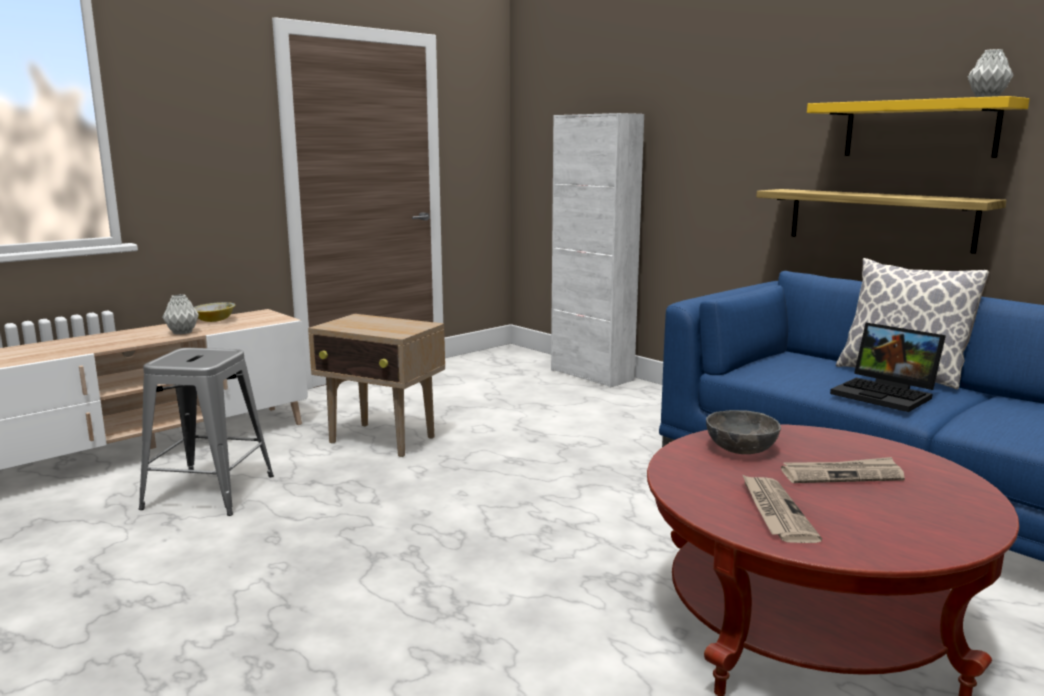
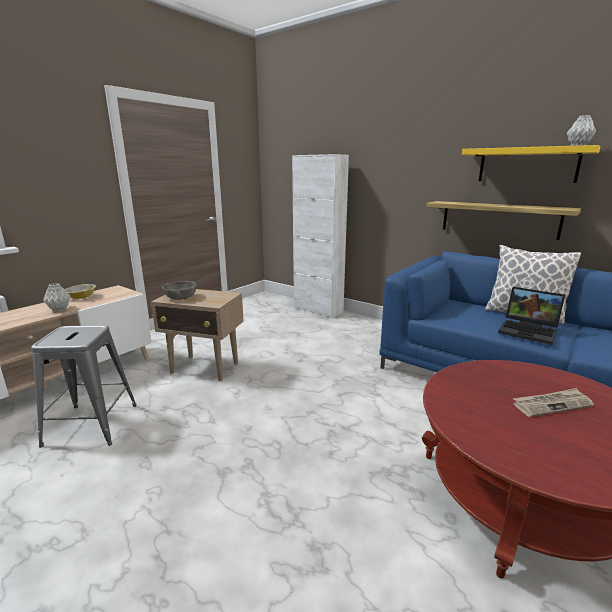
camera: 10 degrees left, 5 degrees up
grey bowl [706,410,781,454] -> grey bowl moved to [162,281,197,300]
newspaper [742,474,822,543] -> none

